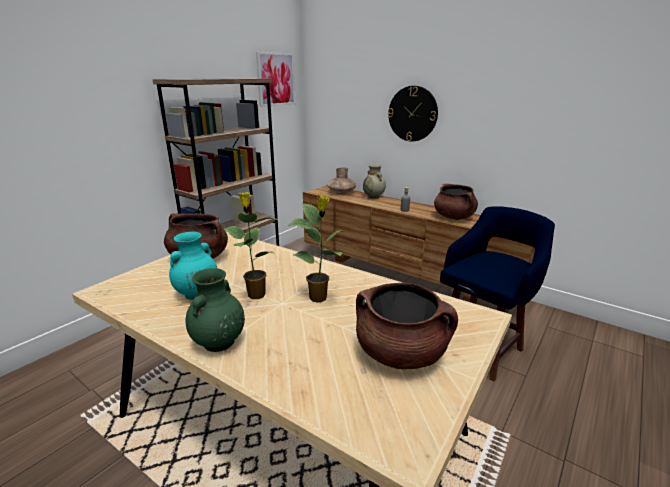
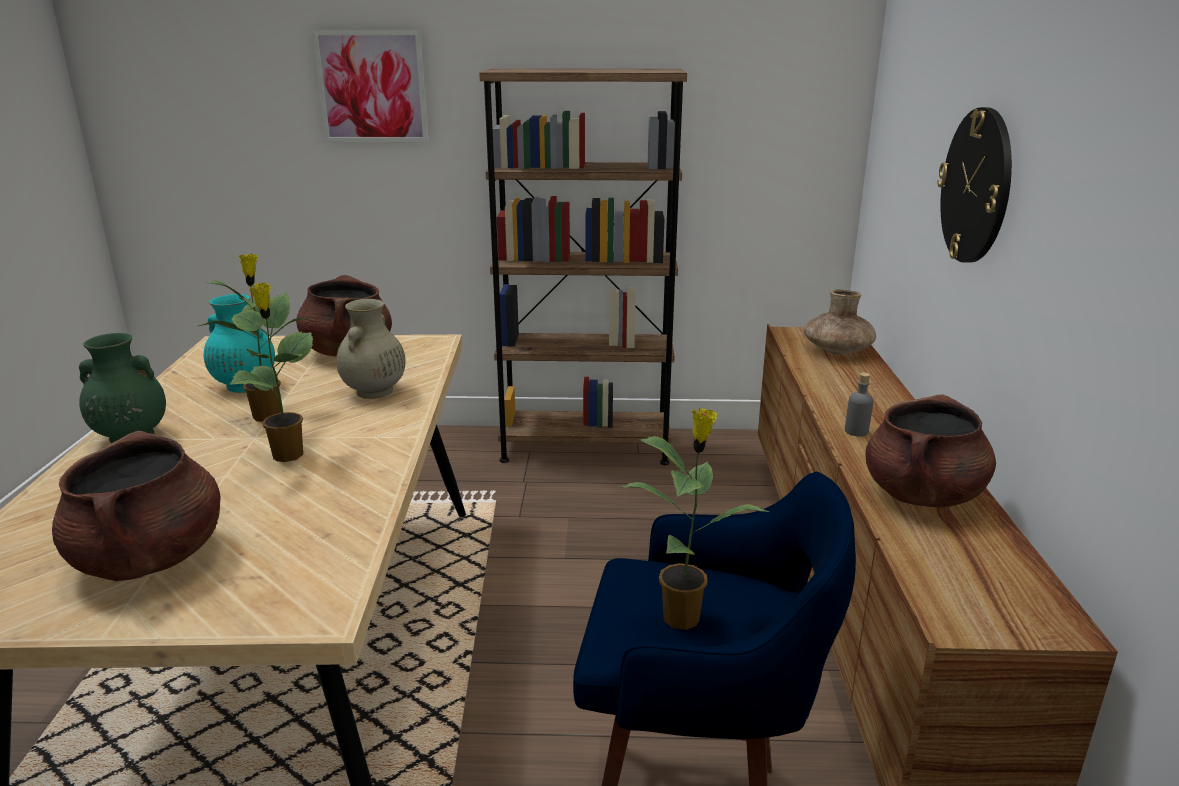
camera: 55 degrees right, 0 degrees up
picture [256,52,295,107] -> picture moved to [312,30,429,142]
beige vase [363,164,386,198] -> beige vase moved to [336,299,406,399]
none -> potted plant [618,408,770,630]

